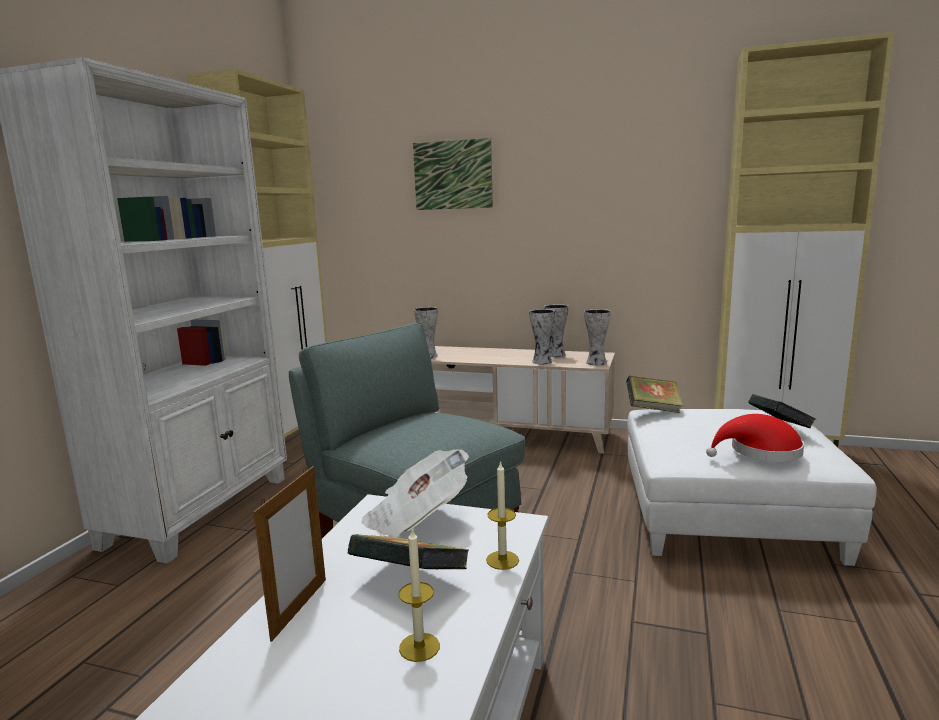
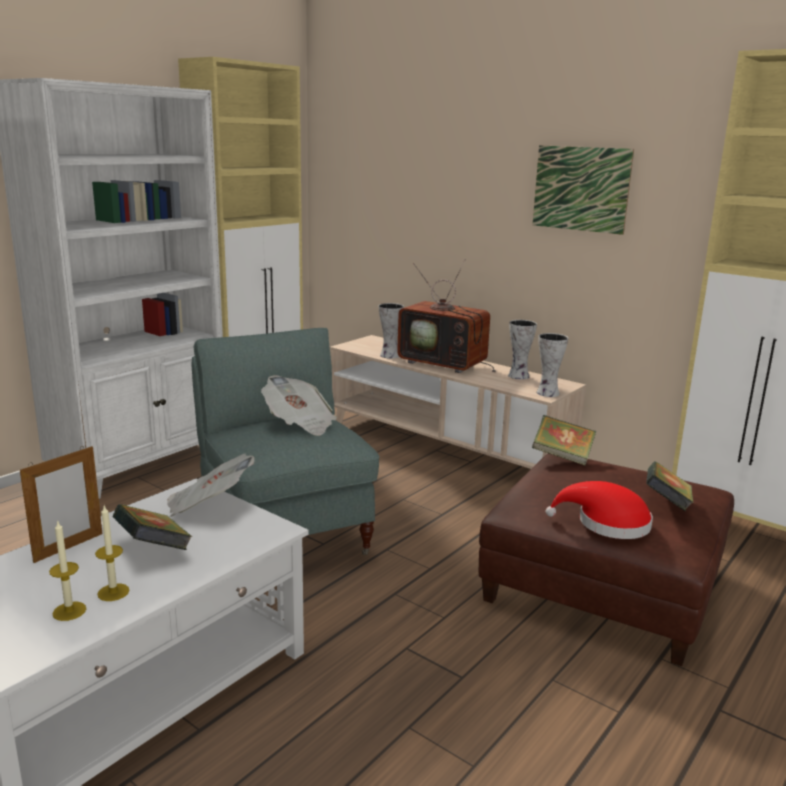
camera: 20 degrees right, 5 degrees up
picture [413,138,493,210] -> picture moved to [532,145,634,235]
candle [486,461,519,570] -> candle moved to [49,520,86,621]
vase [529,309,555,364] -> none
white ottoman [627,409,877,566] -> brown ottoman [479,453,734,666]
none -> newspaper [261,375,337,436]
none -> television [397,259,496,373]

